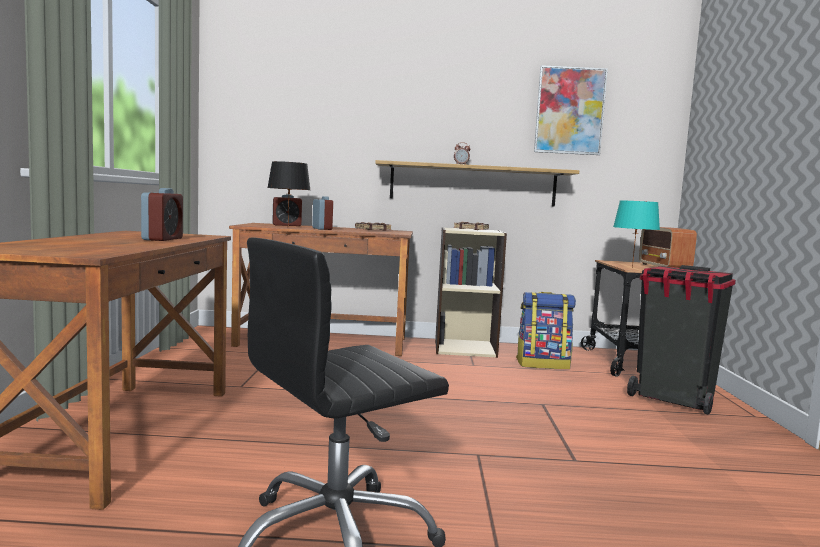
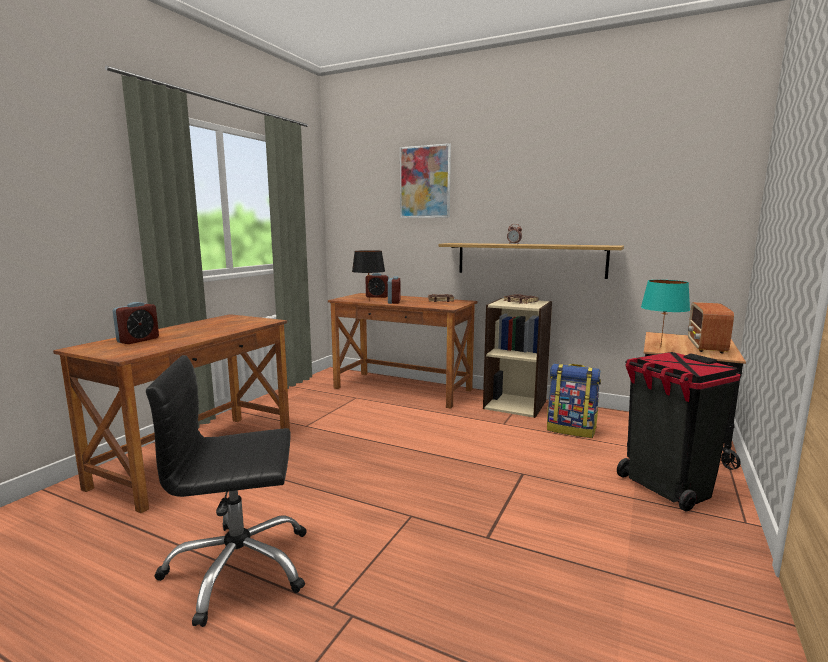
camera: 25 degrees right, 5 degrees up
alarm clock [141,188,183,241] -> alarm clock moved to [113,302,159,344]
picture [534,65,608,155] -> picture moved to [400,143,451,218]

